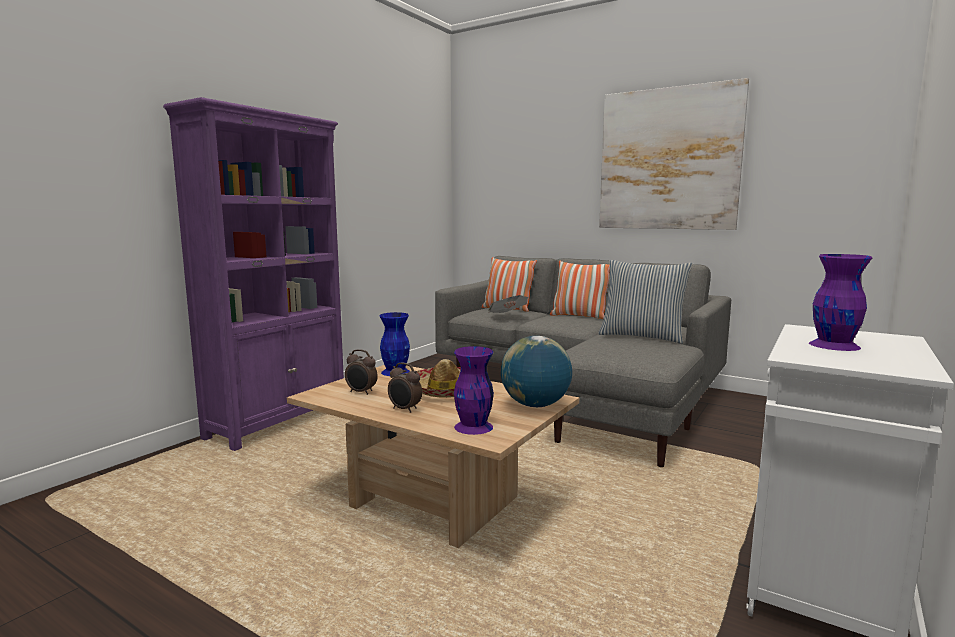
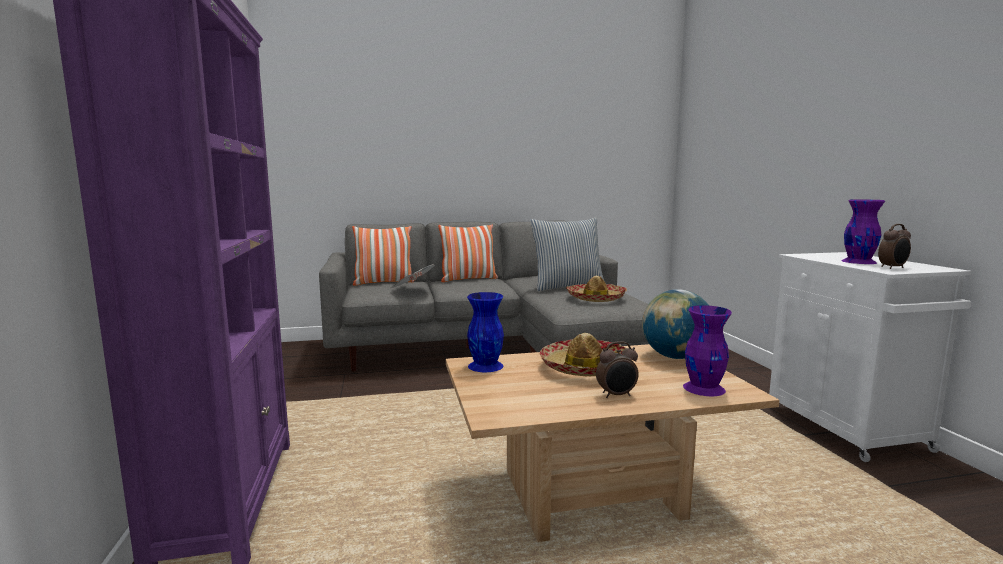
camera: 45 degrees left, 0 degrees up
alarm clock [345,349,378,395] -> alarm clock moved to [878,224,911,269]
picture [599,78,749,230] -> none
none -> hat [566,276,627,302]

